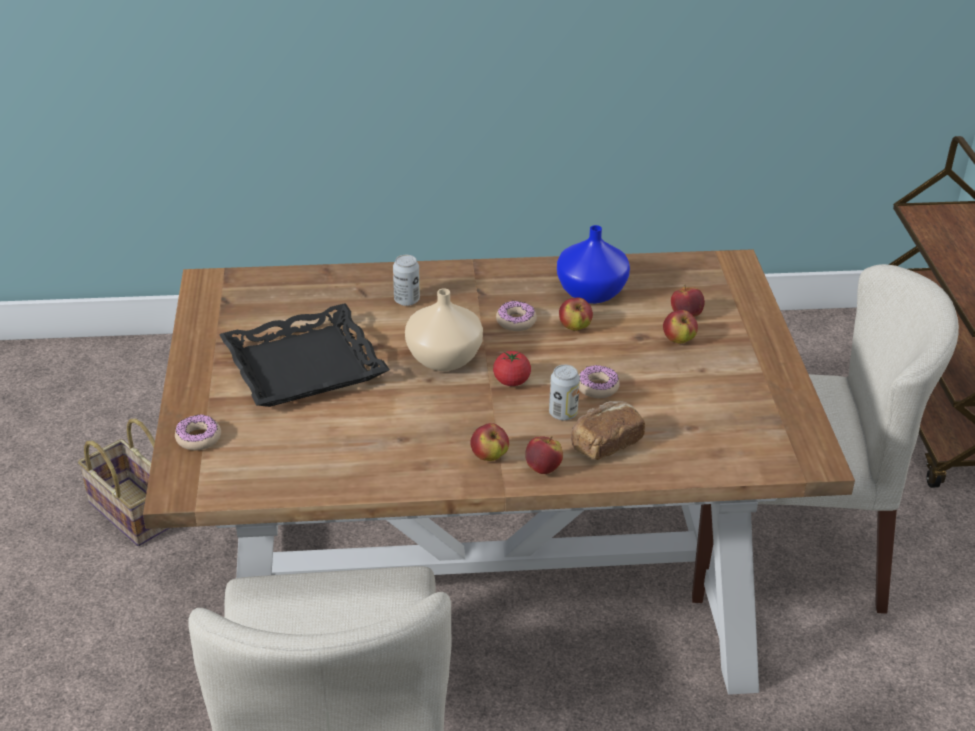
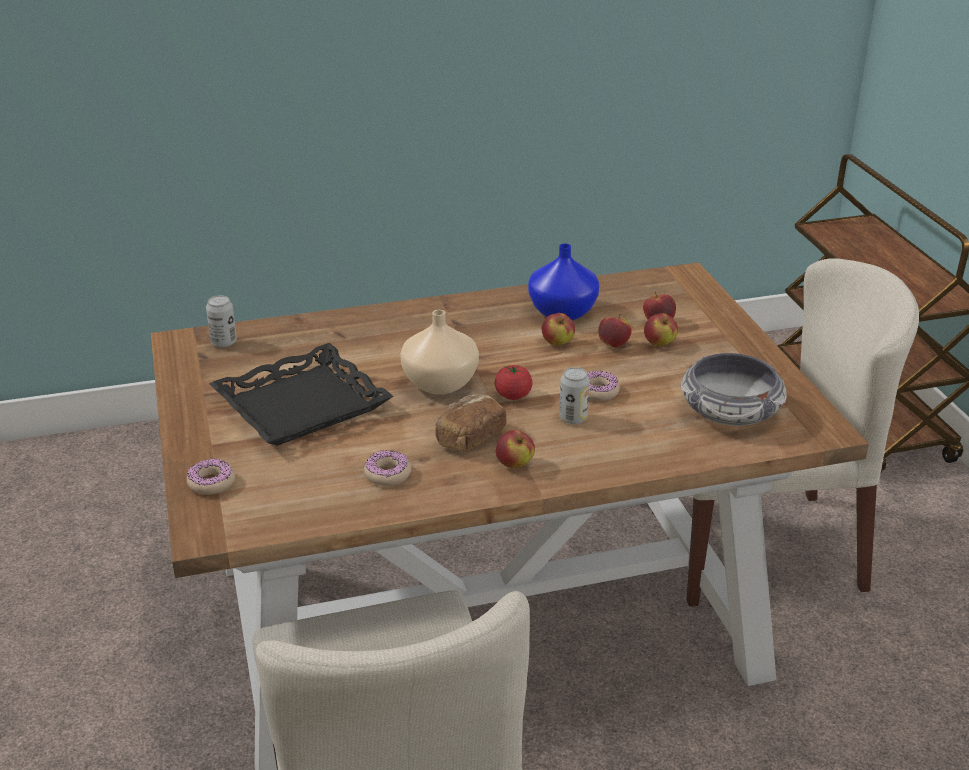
camera: 10 degrees left, 5 degrees down
basket [78,418,170,546] -> none
can [393,255,420,306] -> can moved to [206,295,237,347]
donut [496,301,537,331] -> donut moved to [364,451,411,486]
apple [525,436,563,474] -> apple moved to [598,314,632,348]
bread [571,401,645,460] -> bread moved to [435,394,507,452]
none -> bowl [681,353,787,426]

